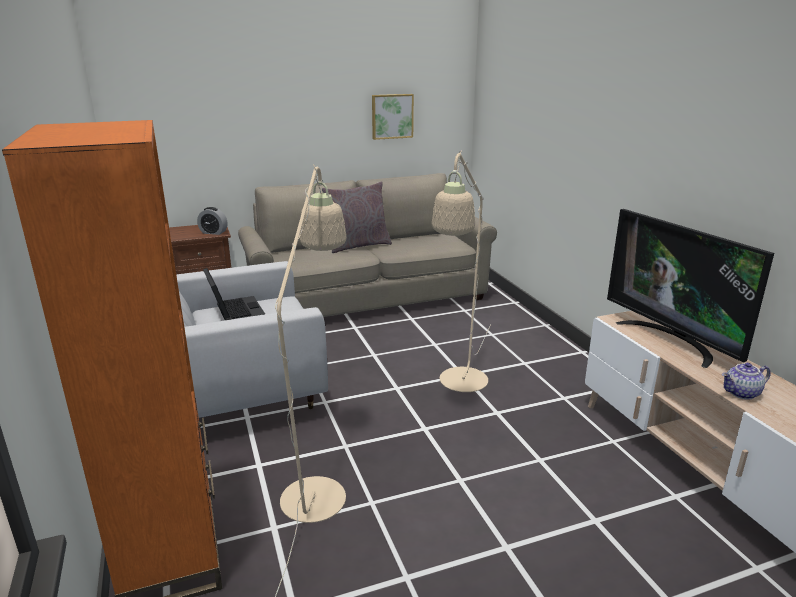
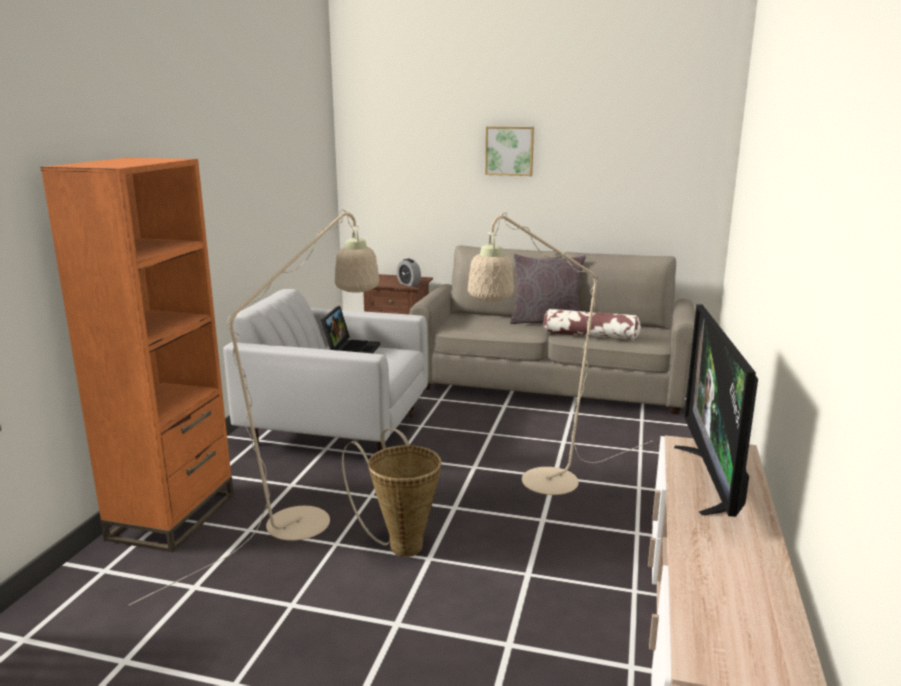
camera: 35 degrees right, 5 degrees down
picture [372,94,414,140] -> picture moved to [485,126,534,176]
teapot [722,363,771,400] -> none
none -> basket [342,428,441,557]
none -> pillow [543,309,641,340]

